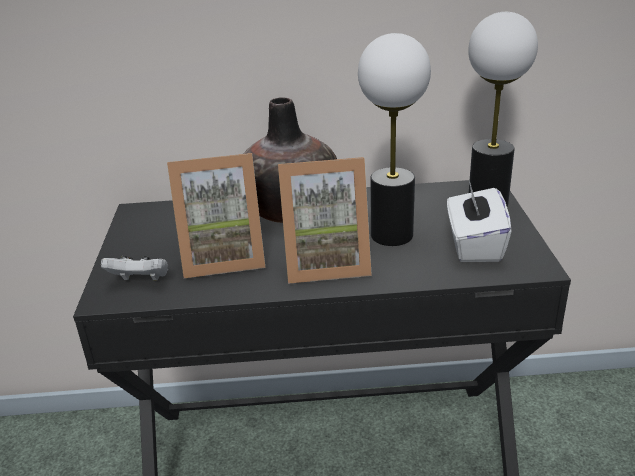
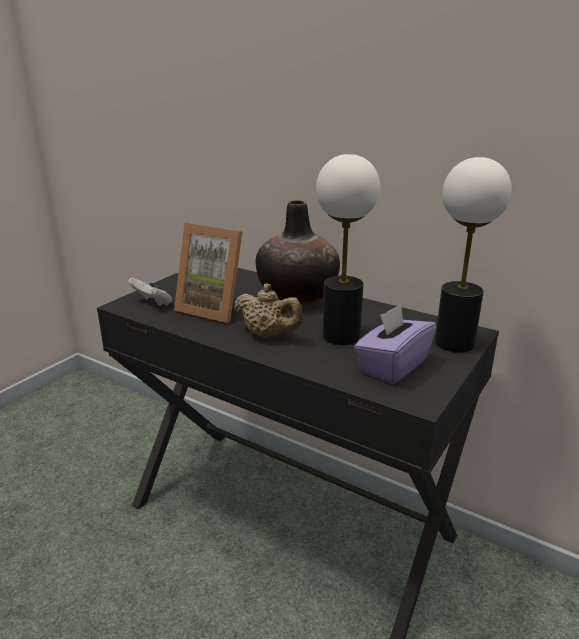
camera: 35 degrees right, 5 degrees down
picture frame [278,157,372,284] -> beige teapot [234,283,303,338]
white tissue box [447,180,512,262] -> purple tissue box [354,304,436,384]

